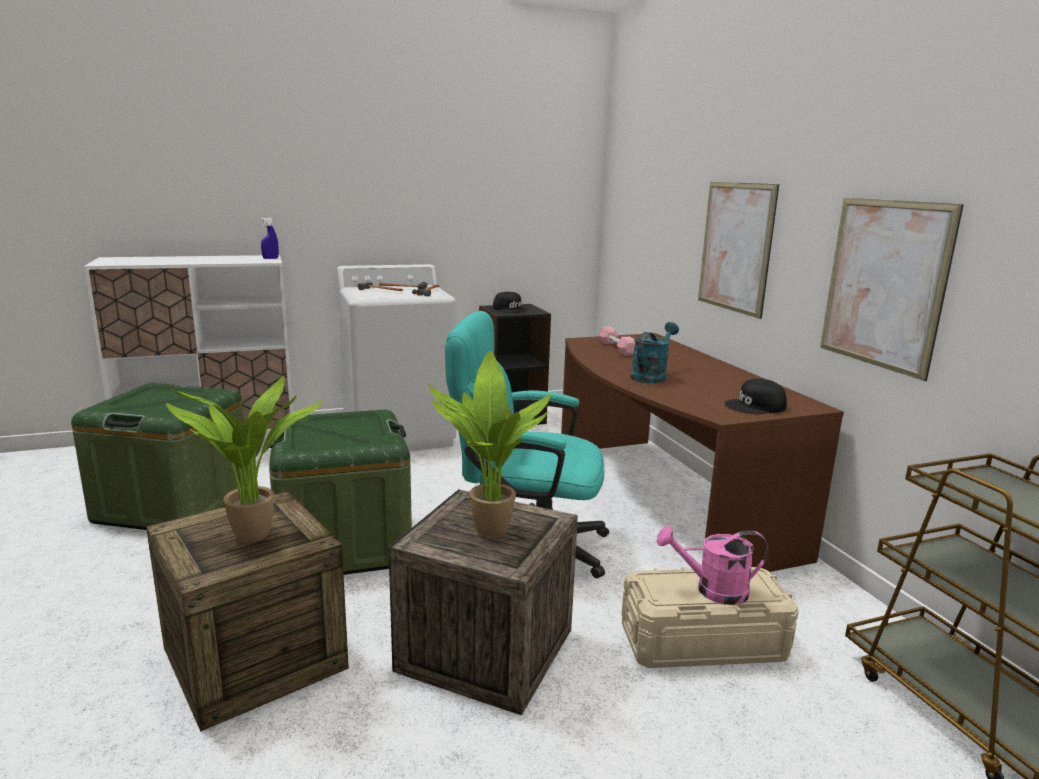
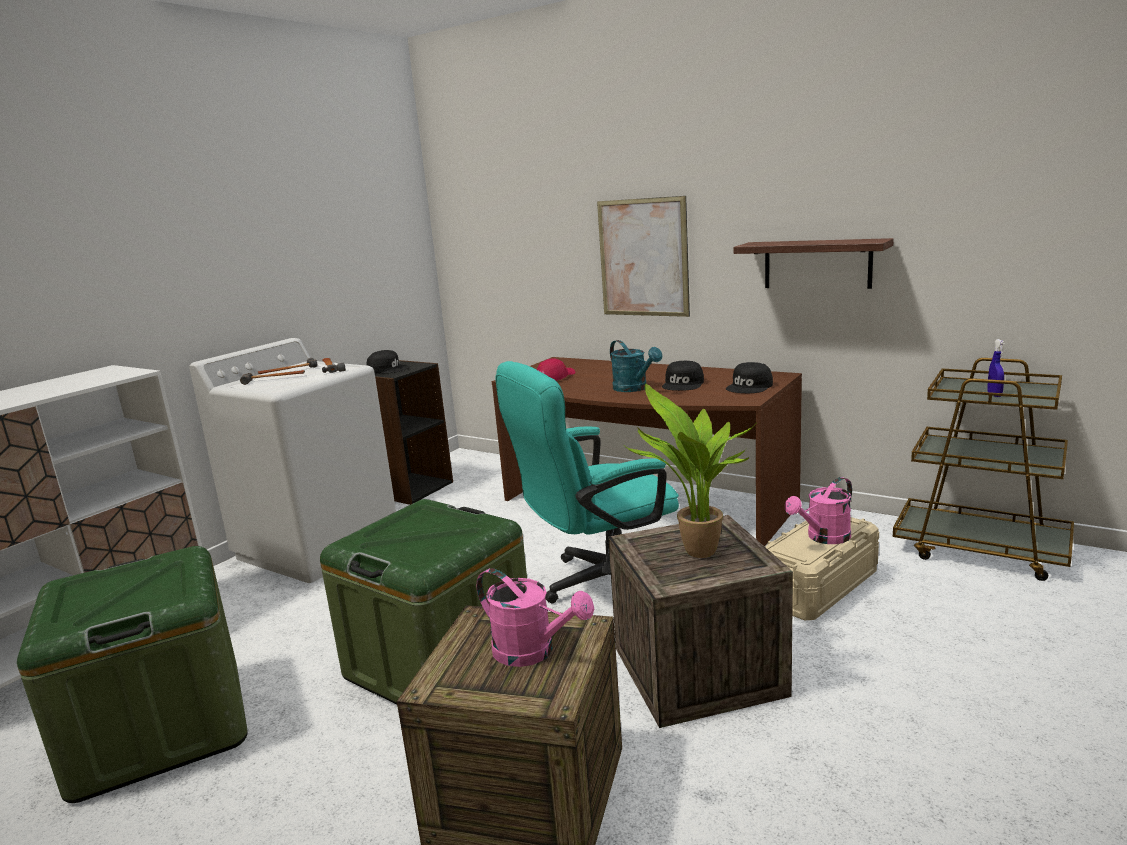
camera: 35 degrees left, 0 degrees up
potted plant [166,376,323,543] -> pink watering can [477,568,594,667]
blue spray bottle [261,217,279,259] -> blue spray bottle moved to [987,339,1005,397]
pink dumbbell [599,327,635,356] -> red cap [537,358,575,381]
turquoise watering can [630,322,679,383] -> turquoise watering can turned 150 degrees clockwise [610,340,662,392]
picture [820,198,964,381] -> shelf [734,238,894,289]
none -> black cap [662,361,704,391]

